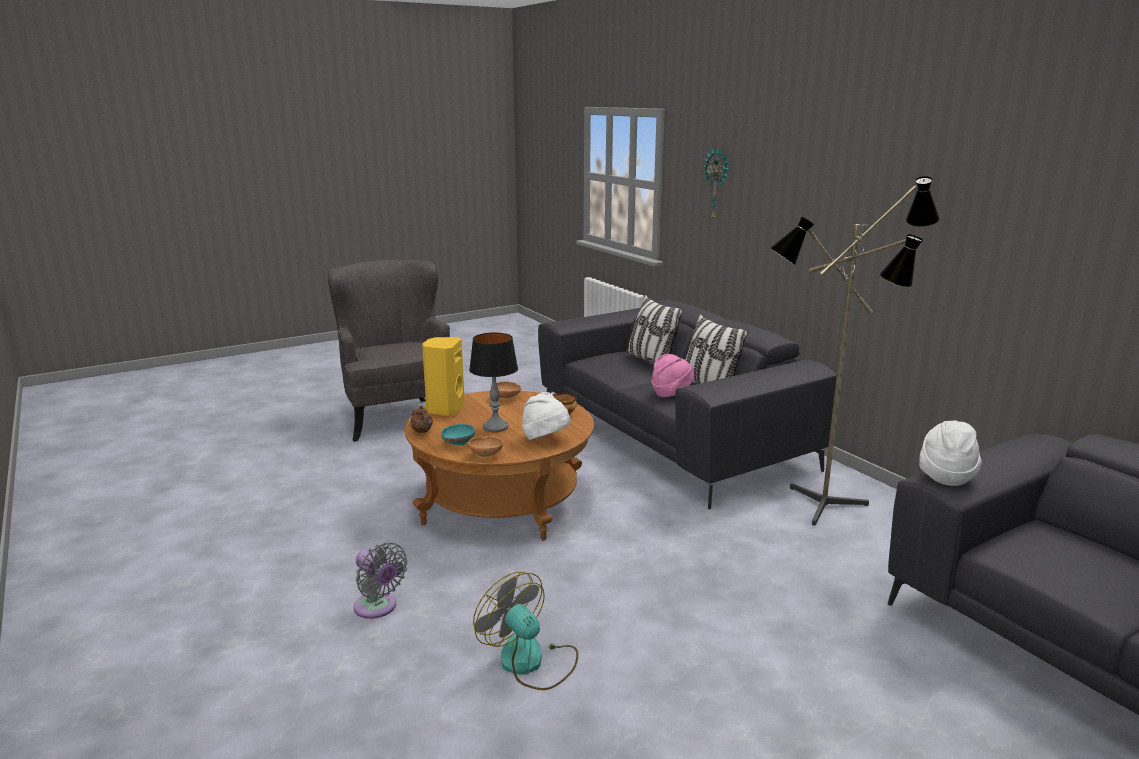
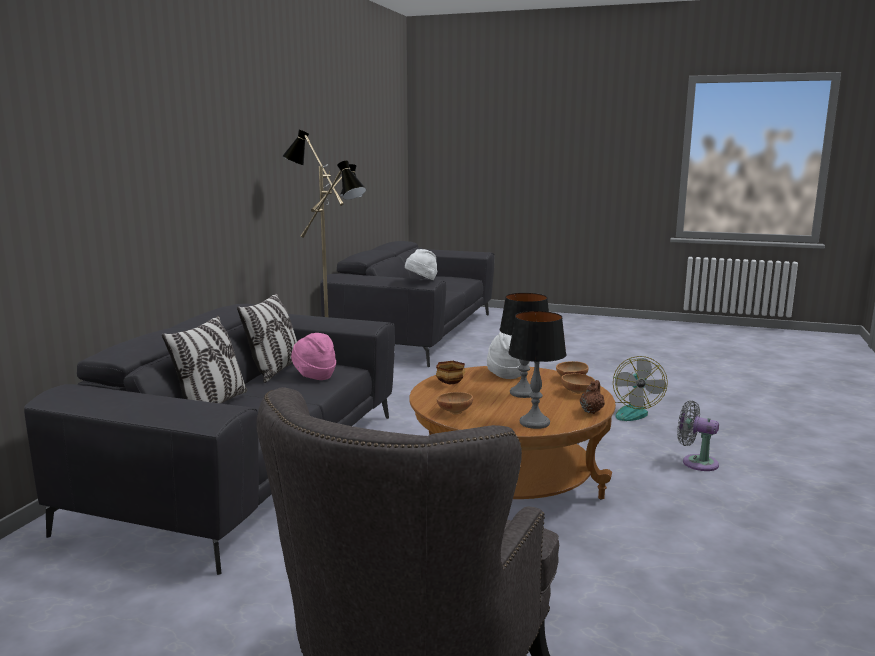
camera: 130 degrees left, 5 degrees down
grey fan [354,542,408,619] -> grey fan turned 60 degrees counterclockwise [677,401,719,471]
yellow speaker [422,337,465,416] -> table lamp [508,311,567,429]
turquoise bowl [441,424,475,446] -> brown bowl [561,373,595,394]
wall clock [703,147,730,219] -> none

